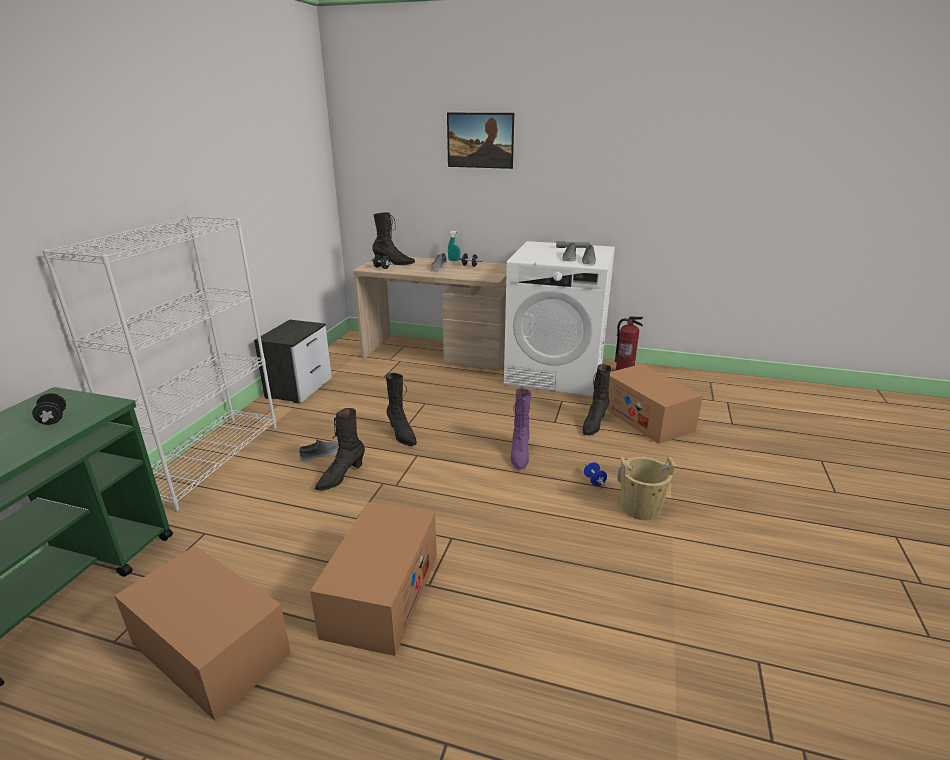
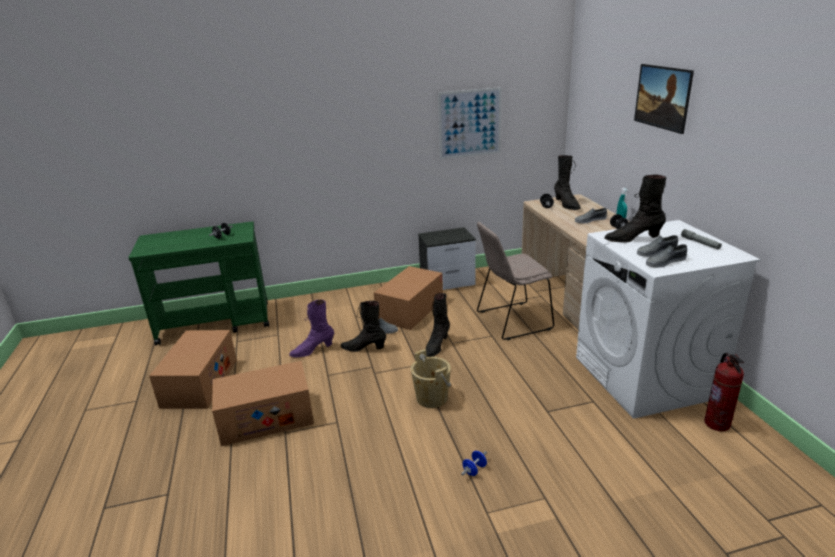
camera: 60 degrees right, 0 degrees up
white bookcase [43,216,277,511] -> none
purple boot [511,388,532,470] -> purple boot moved to [289,300,334,357]
black boot [583,364,611,435] -> black boot moved to [604,174,666,243]
cardboard box [607,364,703,444] -> cardboard box moved to [374,266,443,330]
beige bucket [617,457,676,520] -> beige bucket moved to [411,349,451,408]
none -> picture [438,87,502,159]
none -> beige chair [477,222,554,340]

